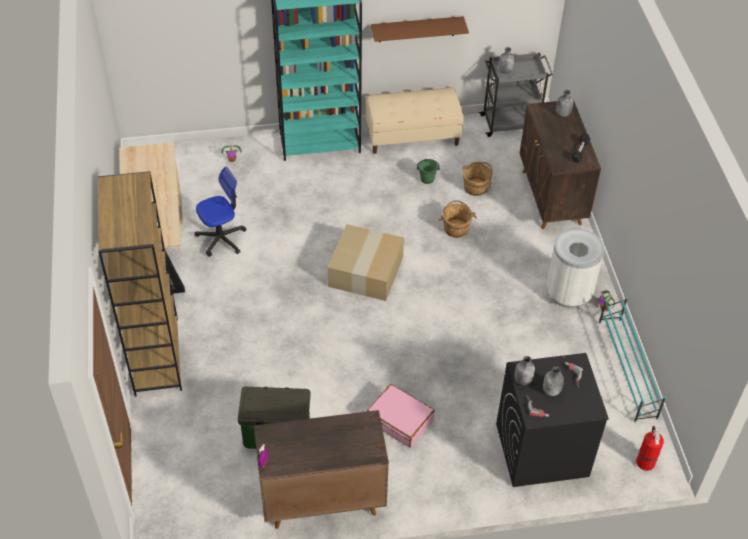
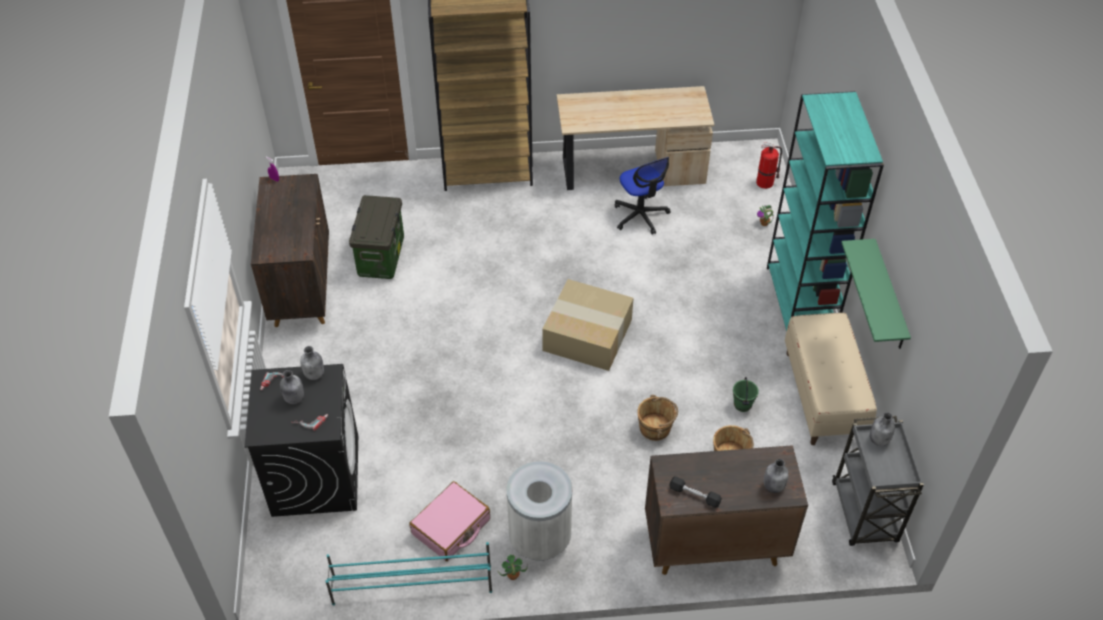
camera: 95 degrees right, 0 degrees up
pink suitcase [366,384,435,448] -> pink suitcase moved to [409,481,490,561]
brown shelf [371,16,469,42] -> green shelf [841,239,911,349]
fire extinguisher [636,426,664,471] -> fire extinguisher moved to [756,142,782,189]

